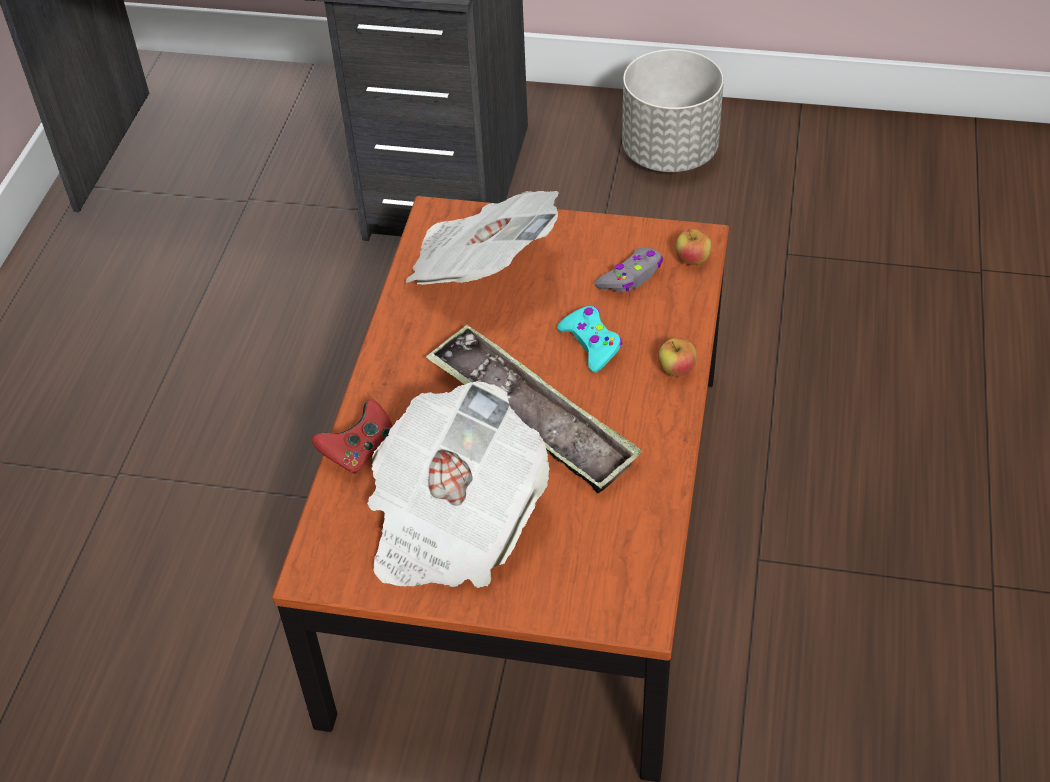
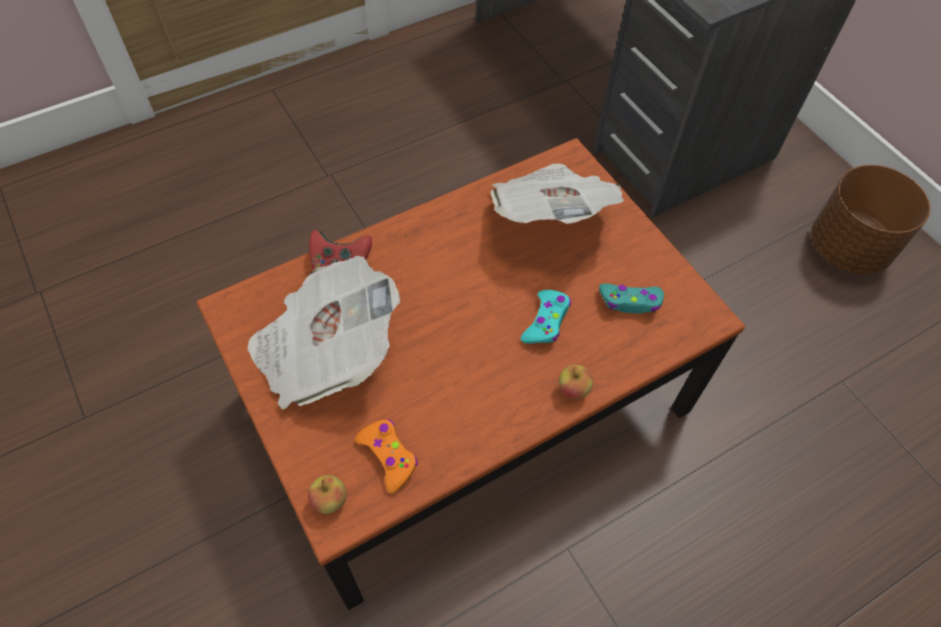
camera: 45 degrees right, 10 degrees up
tray [426,325,642,493] -> none
grey game controller [594,247,663,292] -> turquoise game controller [599,284,664,314]
grey planter [622,49,724,172] -> brown planter [811,165,930,275]
apple [676,228,711,265] -> apple moved to [308,475,347,514]
none -> orange game controller [355,419,418,493]

